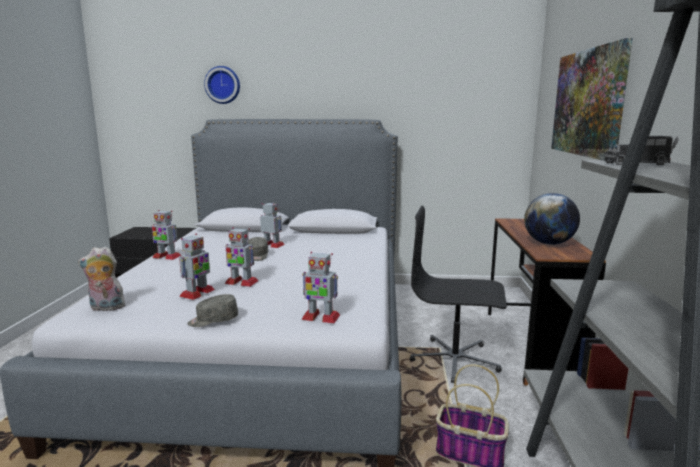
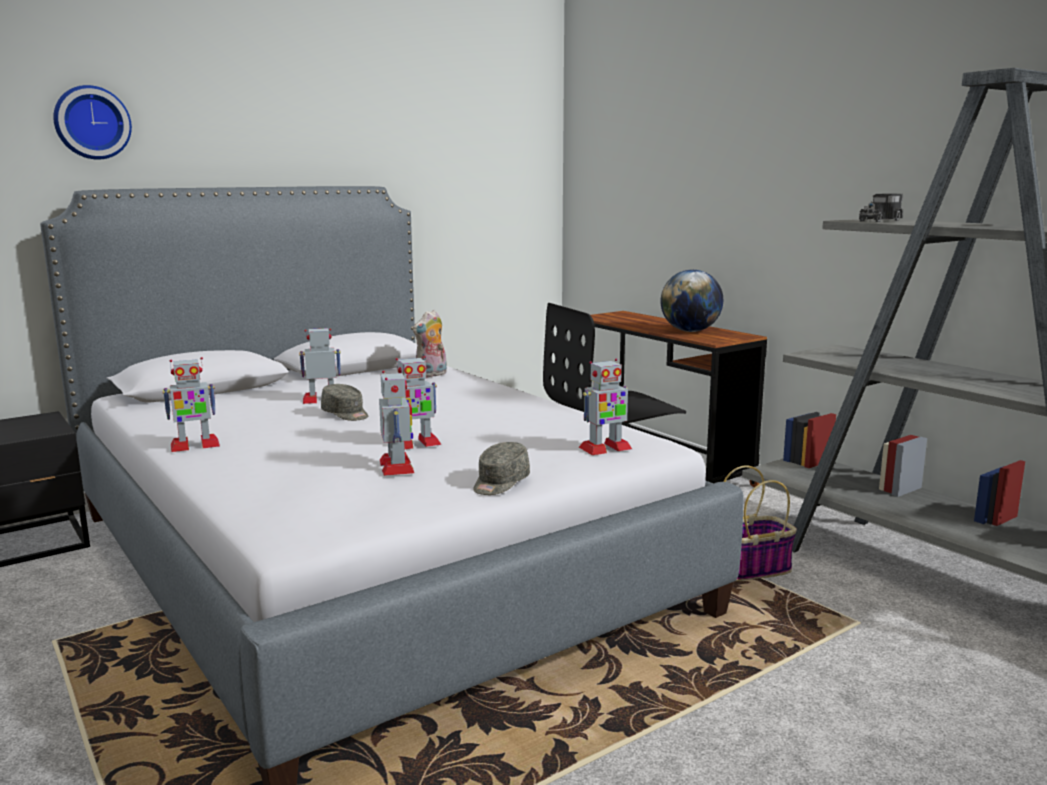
camera: 40 degrees left, 0 degrees up
plush toy [78,246,125,311] -> plush toy moved to [412,310,447,378]
picture [551,38,633,160] -> none

